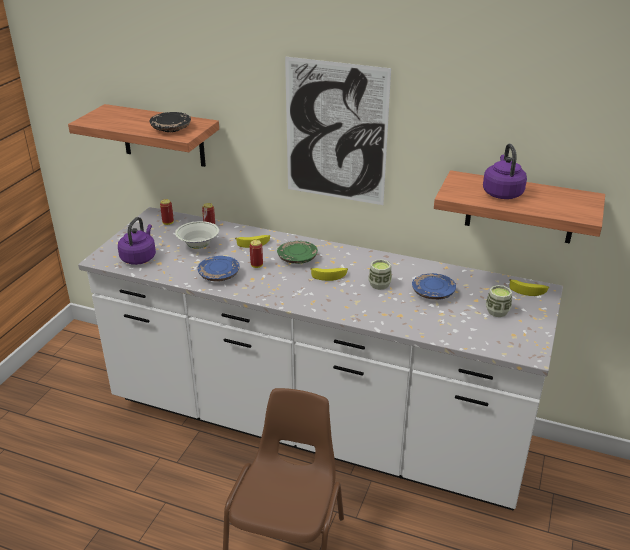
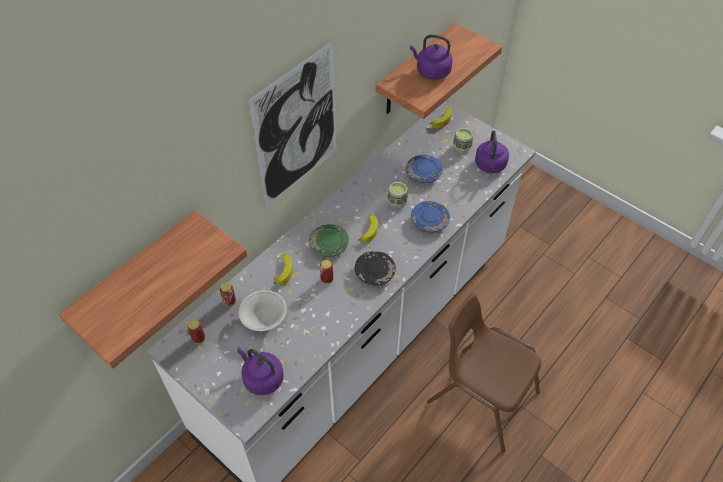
camera: 70 degrees left, 20 degrees up
black plate [149,112,191,132] -> black plate moved to [355,251,396,286]
blue plate [197,256,240,282] -> blue plate moved to [411,201,450,233]
none -> purple kettle [475,130,509,173]

